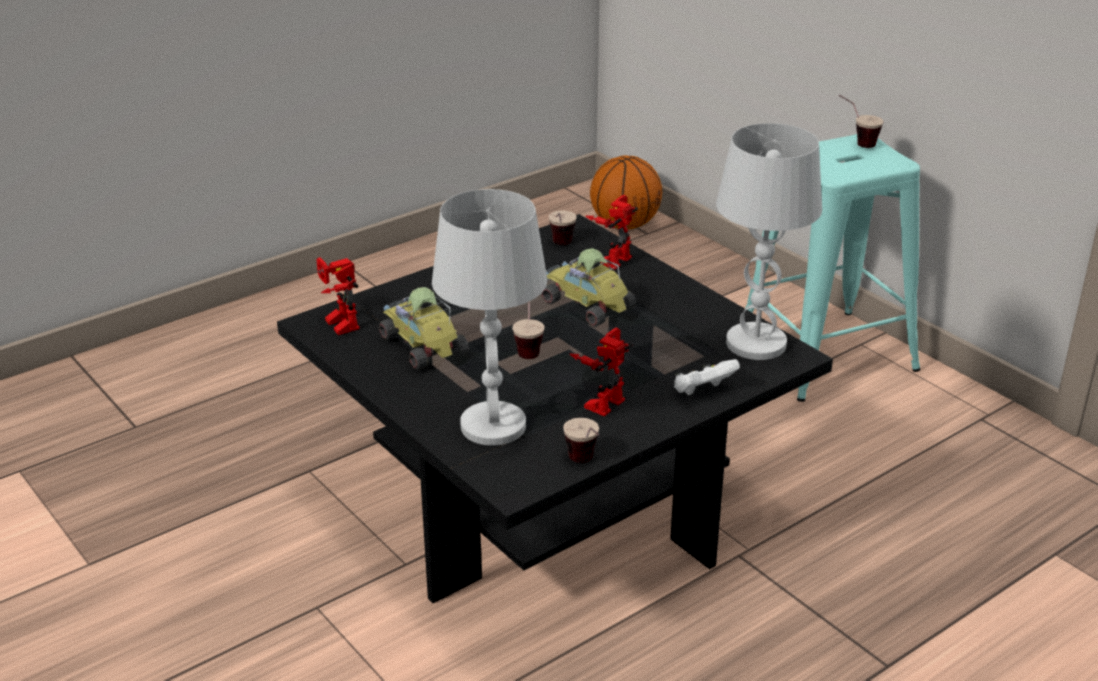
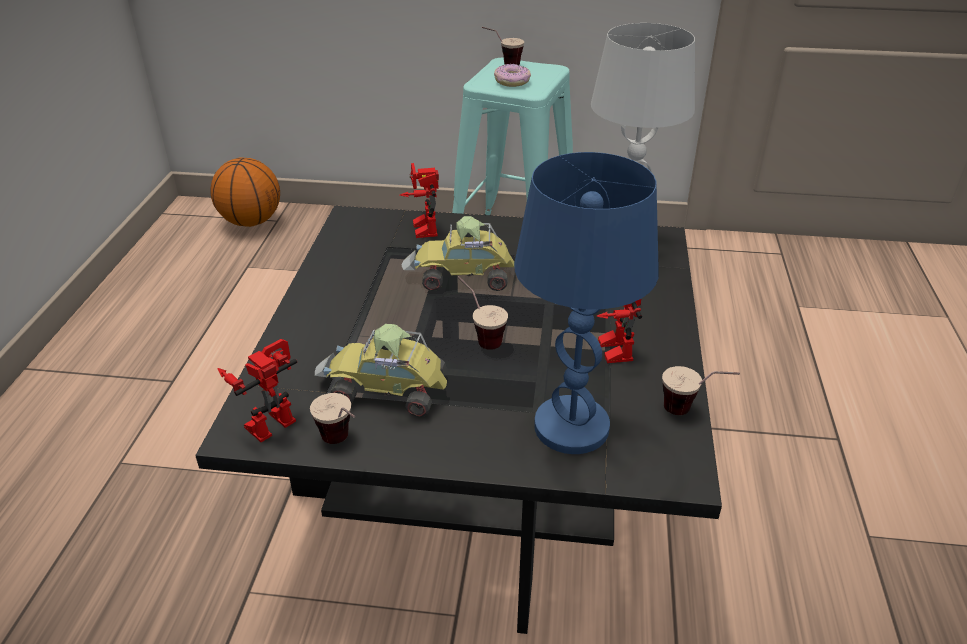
camera: 45 degrees left, 5 degrees up
toy robot [316,257,360,335] -> toy robot turned 120 degrees clockwise [217,339,297,442]
white table lamp [432,189,547,446] -> blue table lamp [514,152,659,454]
cup [549,211,577,245] -> cup moved to [310,393,355,444]
white game controller [674,359,740,395] -> none
none -> donut [494,64,531,87]

